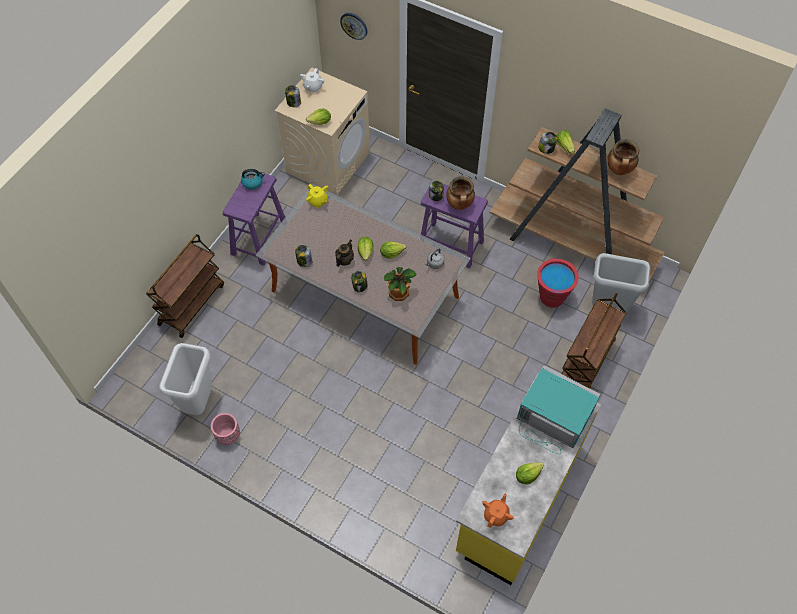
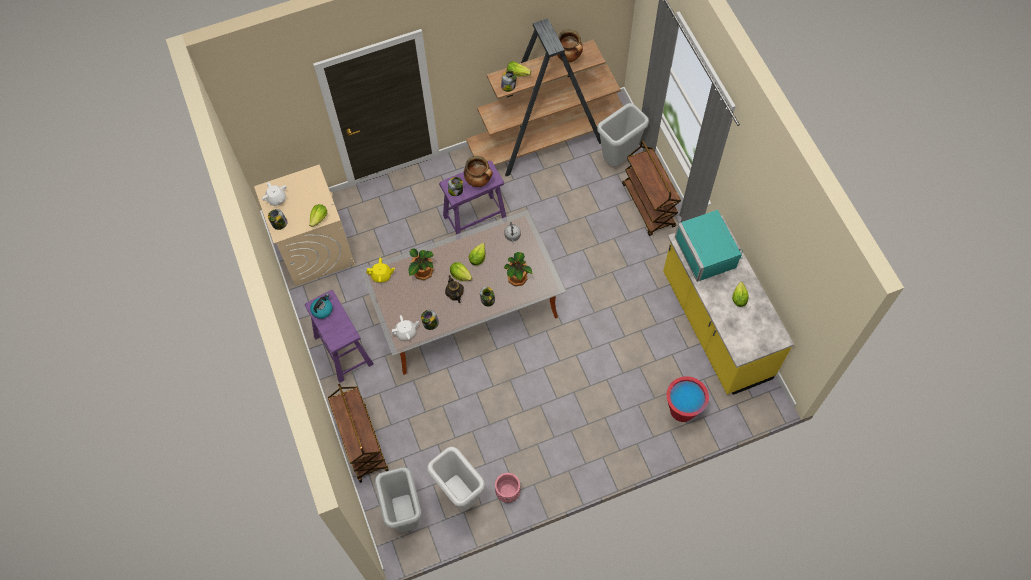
camera: 50 degrees left, 5 degrees up
wall clock [340,13,367,40] -> none
orange teapot [482,494,514,528] -> none
turquoise microwave [517,365,601,454] -> turquoise microwave turned 90 degrees counterclockwise [675,210,743,282]
red bucket [537,259,579,308] -> red bucket moved to [667,376,709,422]
none -> grey trash can [375,467,421,532]
none -> white teapot [391,315,419,340]
none -> potted plant [409,248,434,280]

